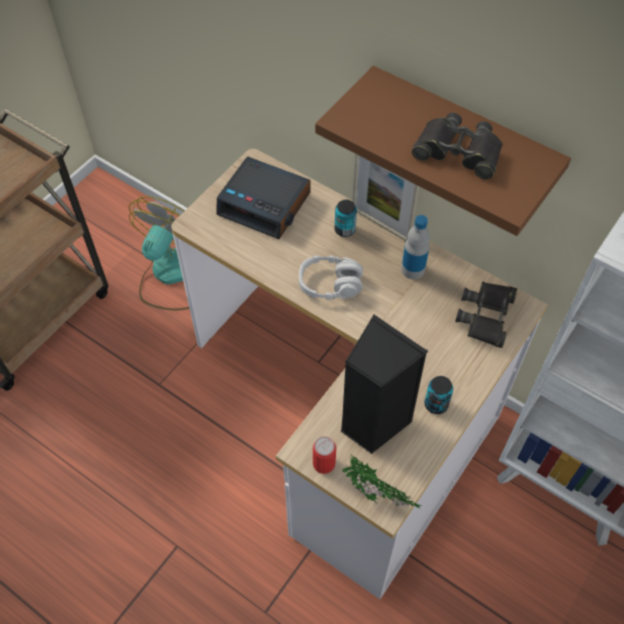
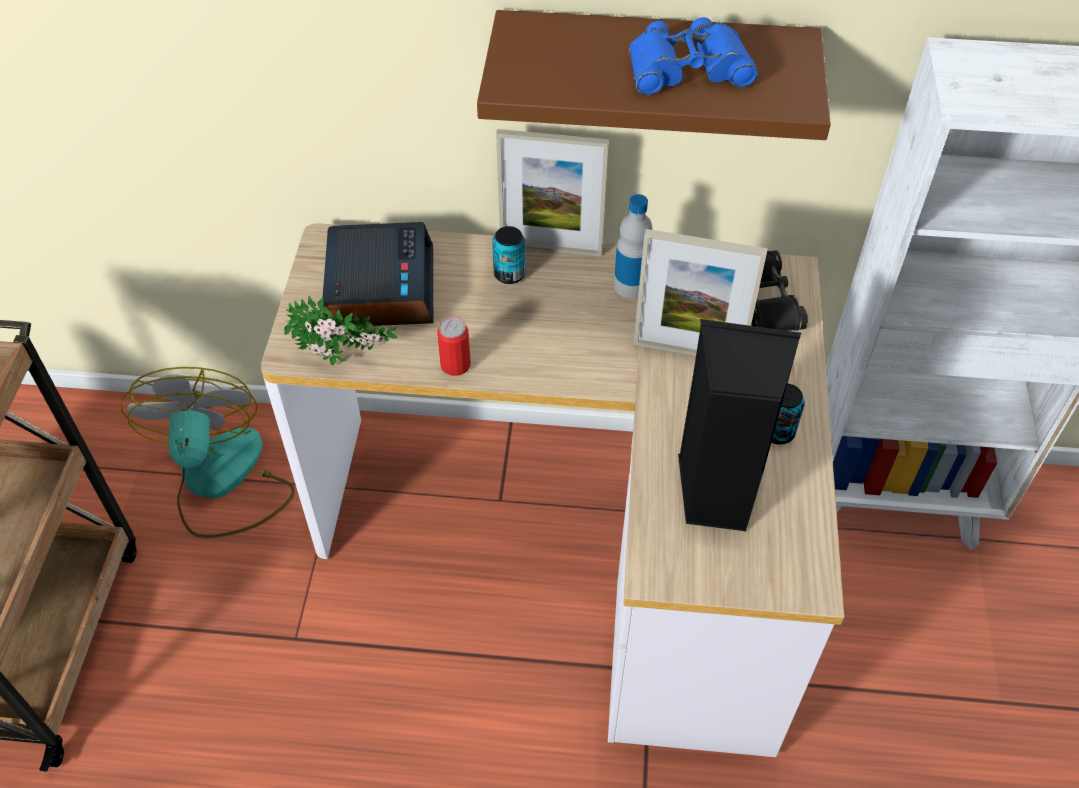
camera: 30 degrees left, 5 degrees down
alarm clock [216,156,311,239] -> alarm clock turned 90 degrees counterclockwise [322,222,433,326]
grey headphones [299,255,363,300] -> none
can [313,436,336,474] -> can moved to [437,317,471,376]
potted plant [342,456,421,508] -> potted plant moved to [285,296,397,365]
black binoculars [411,113,502,180] -> blue binoculars [629,17,758,95]
none -> picture frame [633,229,768,356]

